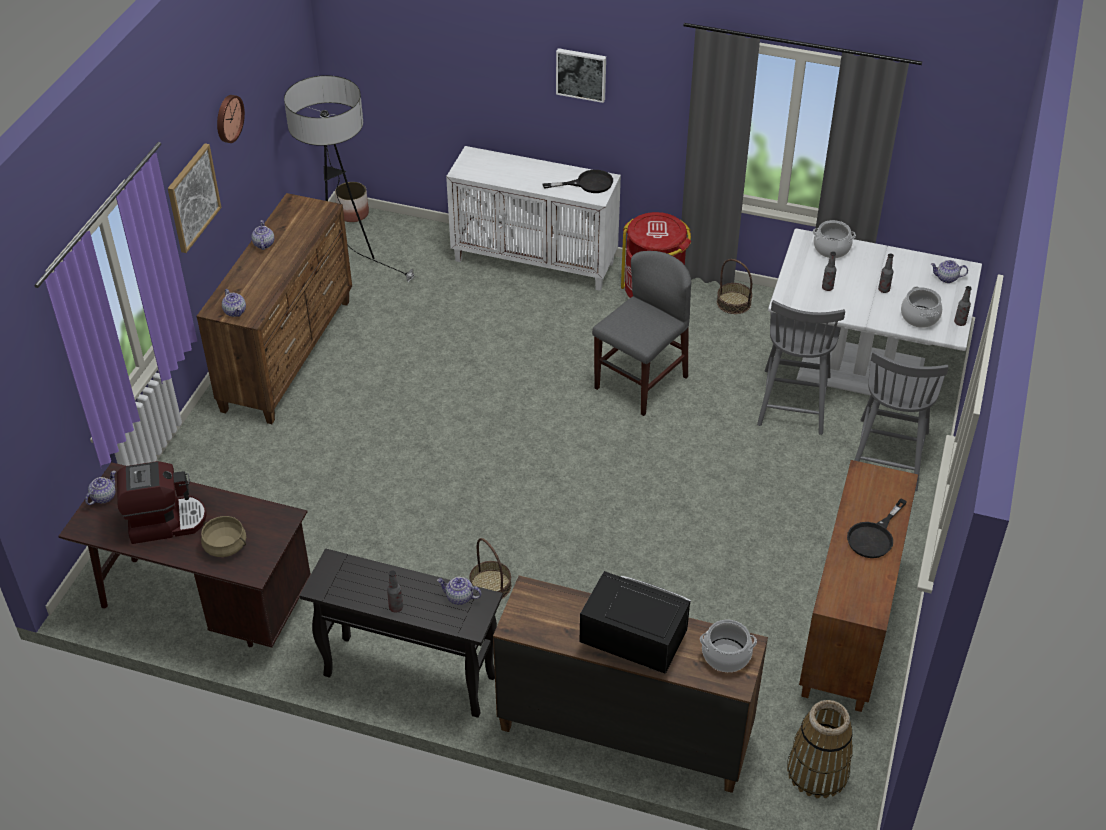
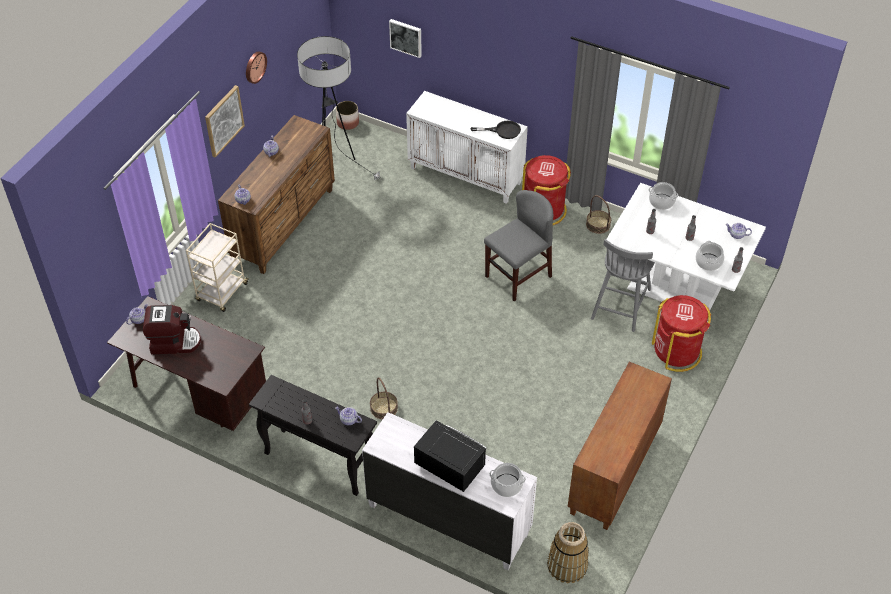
camera: 10 degrees right, 5 degrees up
beige cooking pot [201,516,246,557] -> none
brown dresser [493,576,768,793] -> white dresser [362,412,537,570]
picture [556,48,606,103] -> picture moved to [389,19,422,58]
black frying pan [847,498,907,558] -> none
grey chair [854,351,948,491] -> red trash can [652,295,711,372]
none -> beige cart [186,223,248,312]

